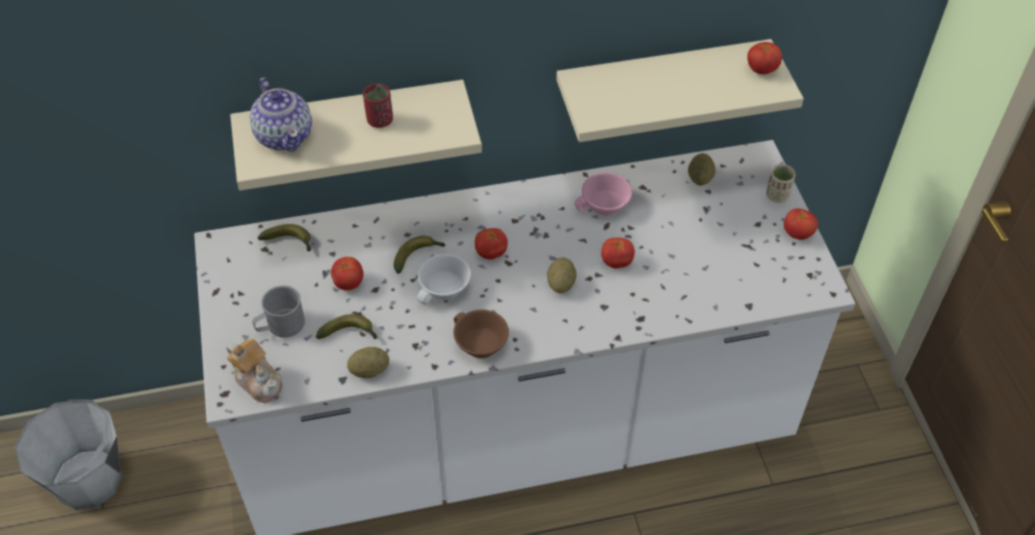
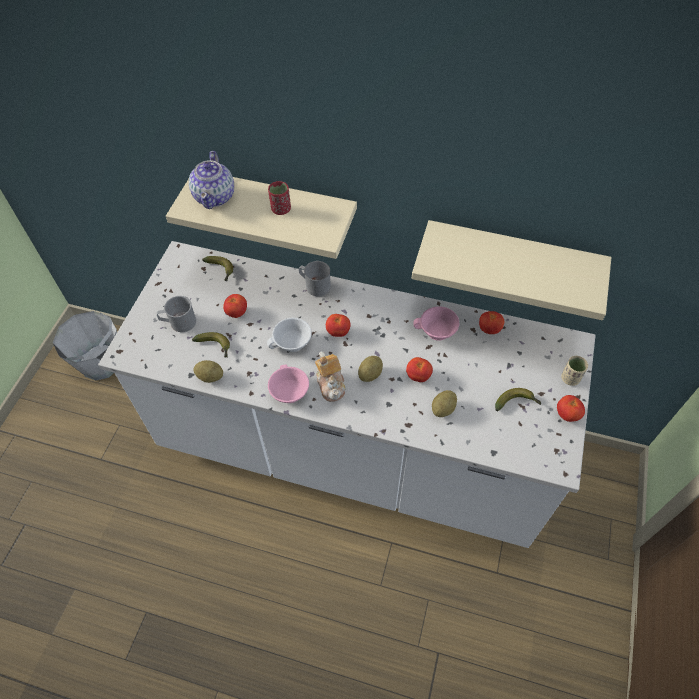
camera: 30 degrees right, 5 degrees up
teapot [226,339,282,403] -> teapot moved to [315,351,346,402]
banana [394,236,445,274] -> banana moved to [495,388,542,411]
brown cup [453,309,509,358] -> pink cup [268,364,309,403]
potato [688,153,715,186] -> potato moved to [432,390,457,417]
tomato [747,42,782,74] -> tomato moved to [479,311,504,334]
none -> grey mug [299,261,331,297]

